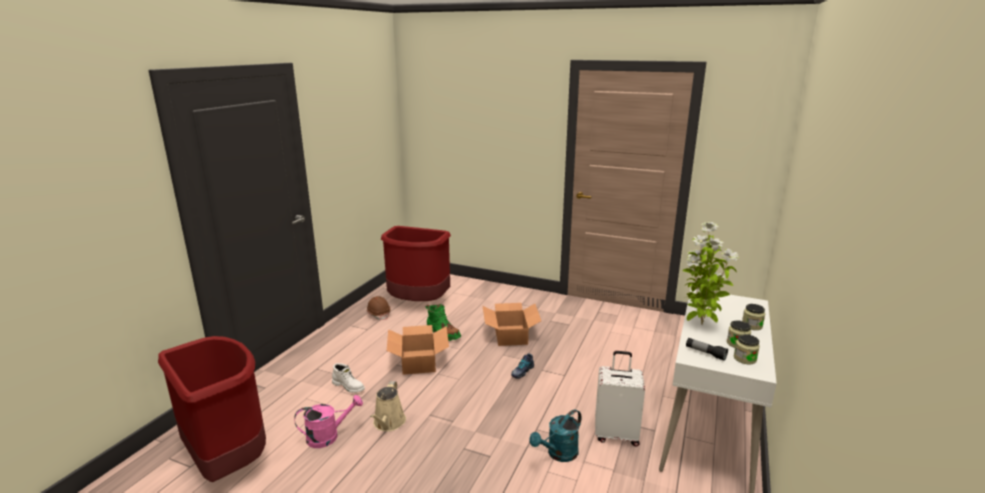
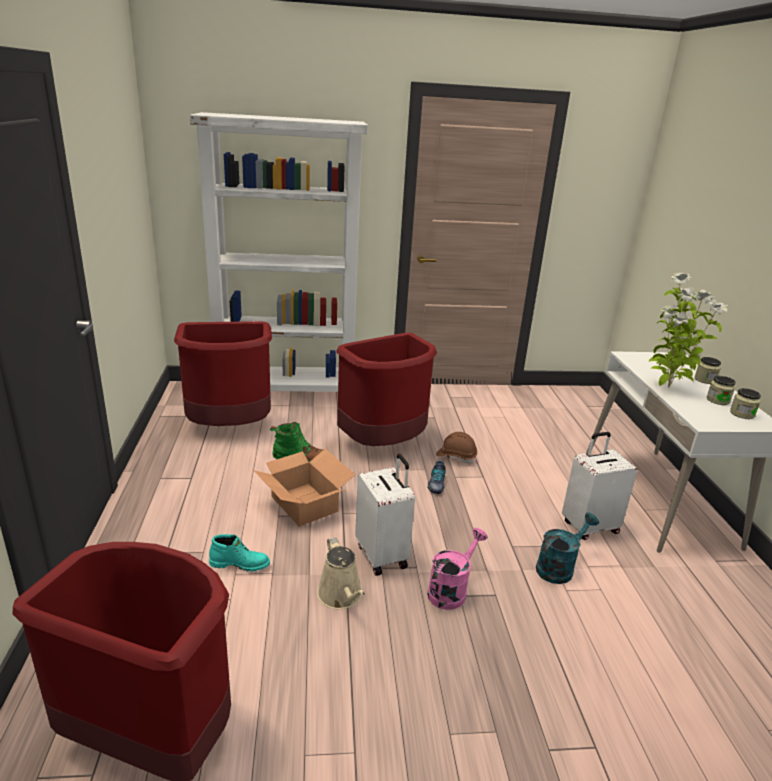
camera: 30 degrees left, 5 degrees up
pink watering can [294,395,363,448] -> pink watering can moved to [427,528,488,610]
white boot [332,363,365,393] -> turquoise boot [209,534,270,572]
brown hard hat [367,296,390,320] -> brown hard hat moved to [436,432,477,464]
cardboard box [483,303,541,346] -> red trash can [336,333,437,446]
turquoise watering can [529,409,581,462] -> turquoise watering can turned 150 degrees counterclockwise [536,513,599,584]
flashlight [686,338,728,361] -> none
none -> white bookcase [190,112,368,392]
none -> white suitcase [355,454,415,576]

